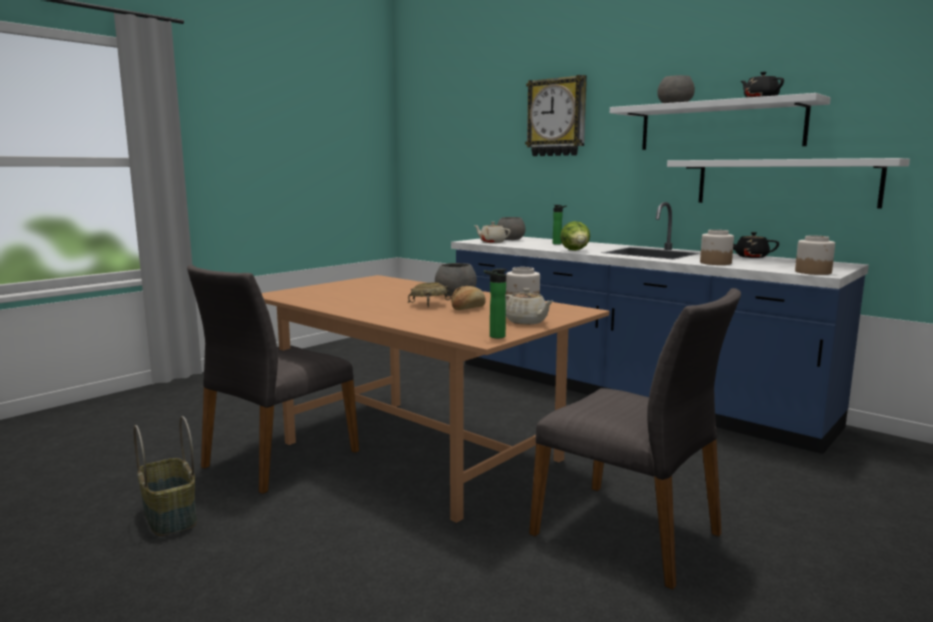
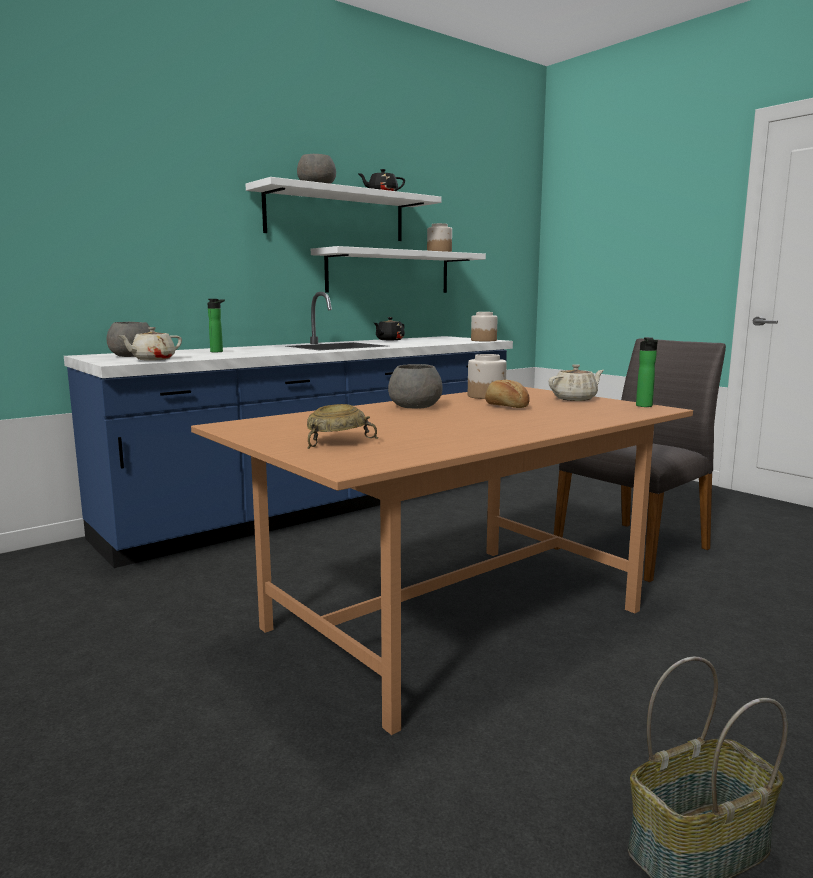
camera: 80 degrees left, 0 degrees up
grey chair [187,265,359,494] -> none
beige bowl [408,283,452,307] -> beige bowl moved to [307,404,378,449]
wall clock [525,75,587,156] -> none
lettuce [560,221,590,251] -> none
jar [700,230,734,265] -> jar moved to [427,223,452,252]

